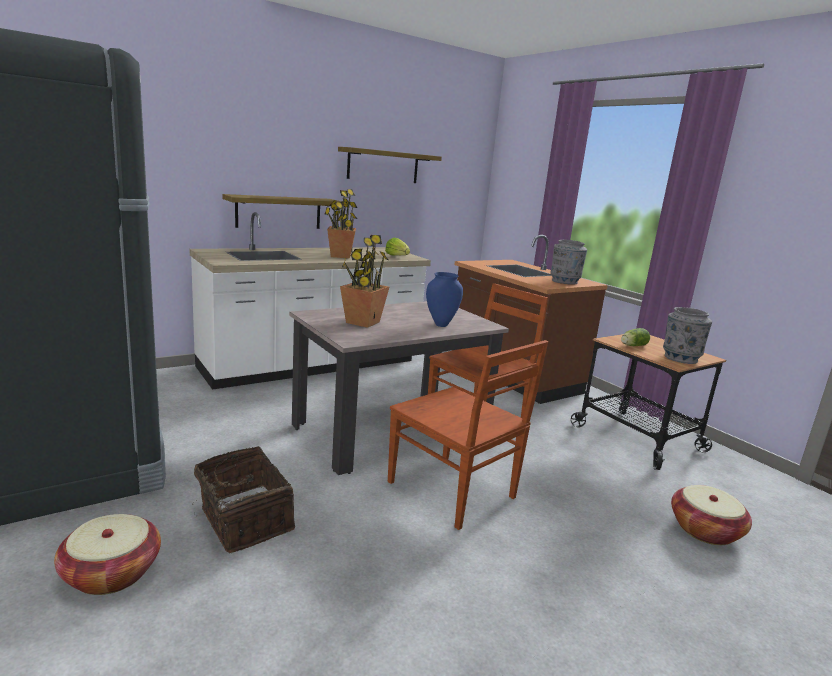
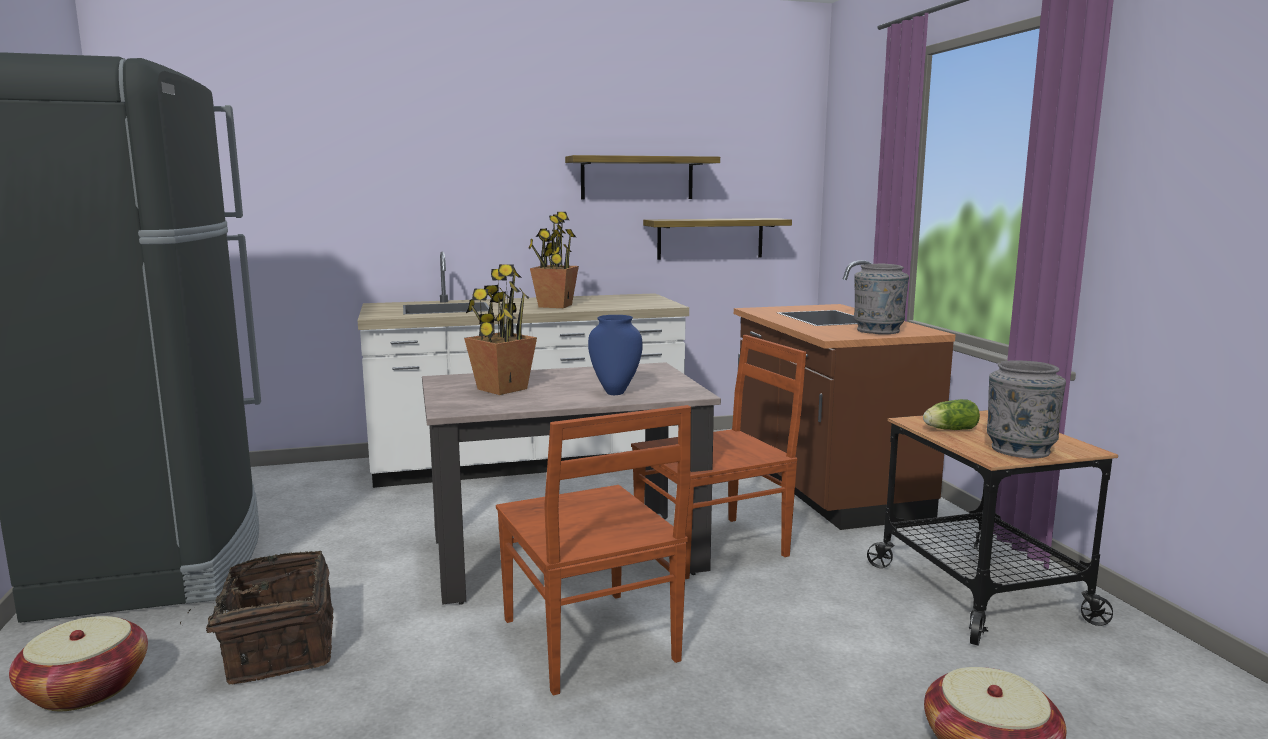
camera: 20 degrees right, 5 degrees down
shelf [222,194,342,229] -> shelf moved to [643,218,792,260]
lettuce [385,238,410,256] -> none

